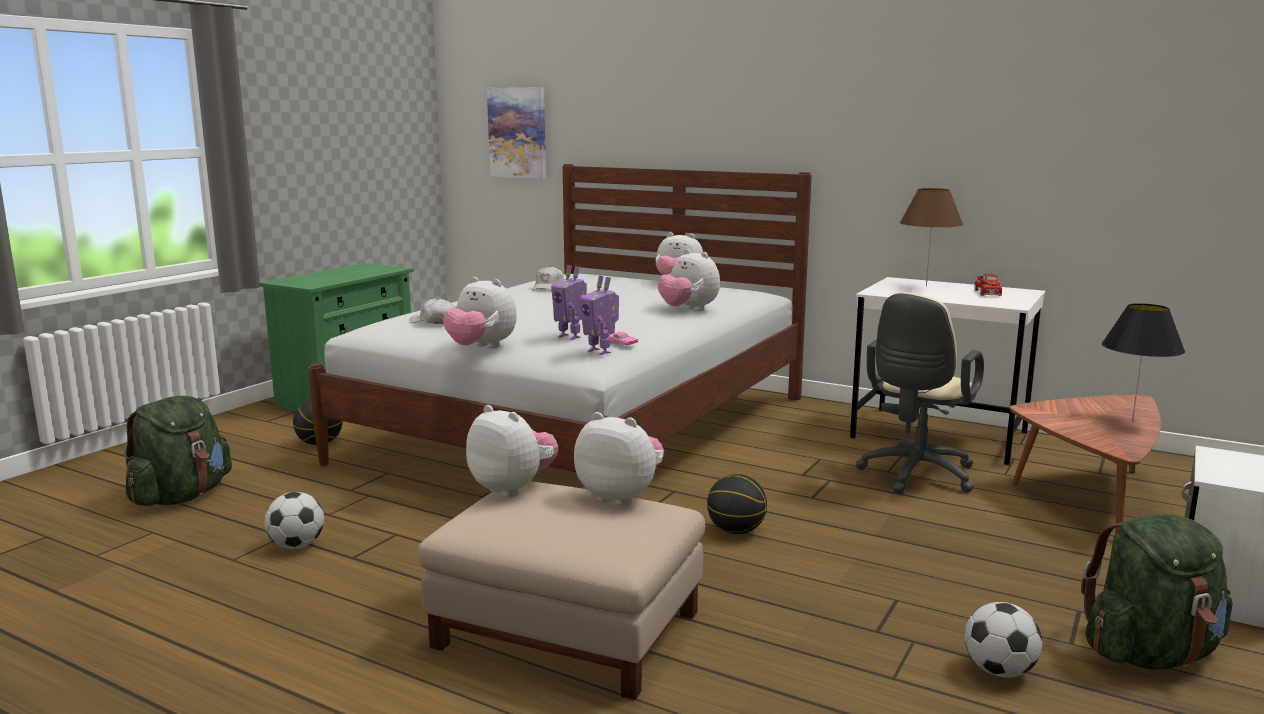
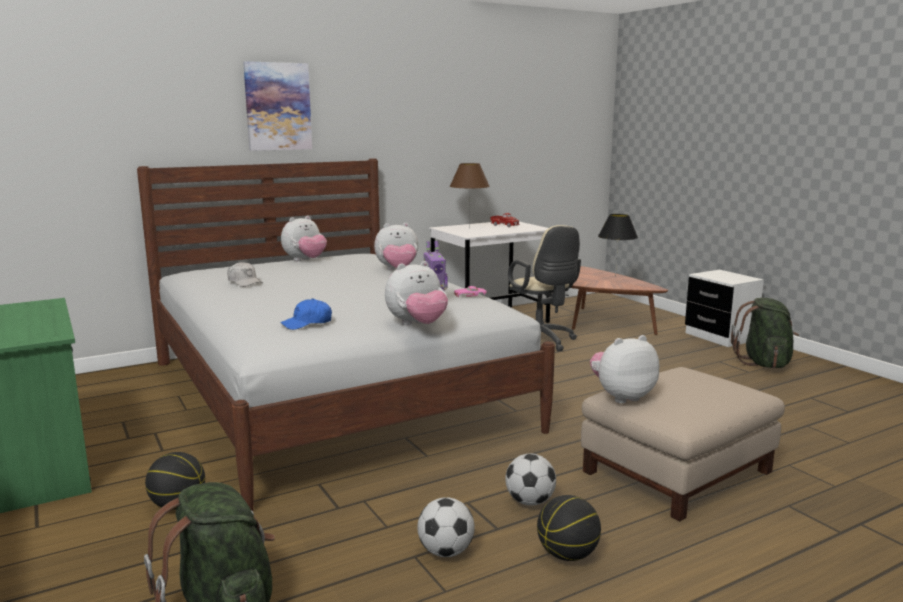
camera: 60 degrees left, 0 degrees up
white cap [409,298,455,324] -> blue cap [280,298,332,330]
picture [487,87,546,179] -> picture moved to [243,61,312,151]
plush toy [574,412,664,506] -> none
toy robot [580,276,619,355] -> none
basketball [707,474,767,534] -> basketball moved to [537,495,601,561]
football [964,602,1042,677] -> football moved to [505,453,556,506]

